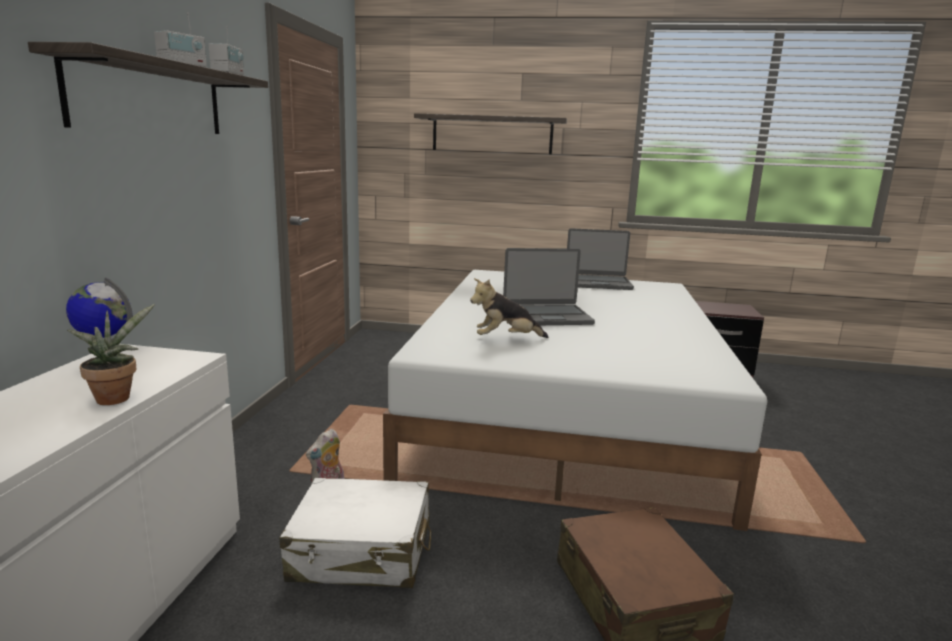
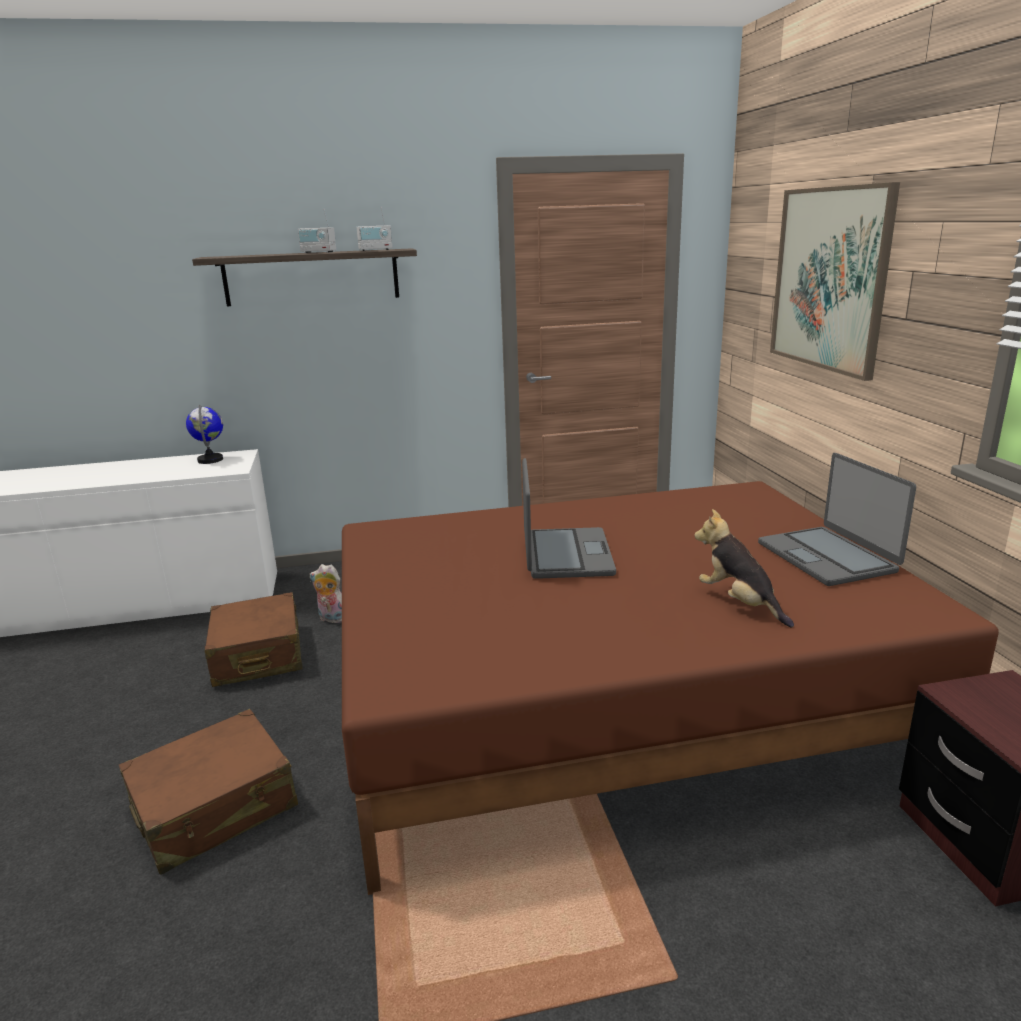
camera: 70 degrees right, 5 degrees up
potted plant [67,304,155,405] -> none
white suitcase [280,478,431,588] -> brown suitcase [204,592,303,687]
white bed [383,270,767,531] -> brown bed [342,481,999,895]
shelf [414,113,567,154] -> picture [770,182,900,381]
plush toy [470,278,548,338] -> plush toy moved to [694,509,794,627]
laptop [503,248,595,325] -> laptop turned 150 degrees counterclockwise [522,458,616,579]

